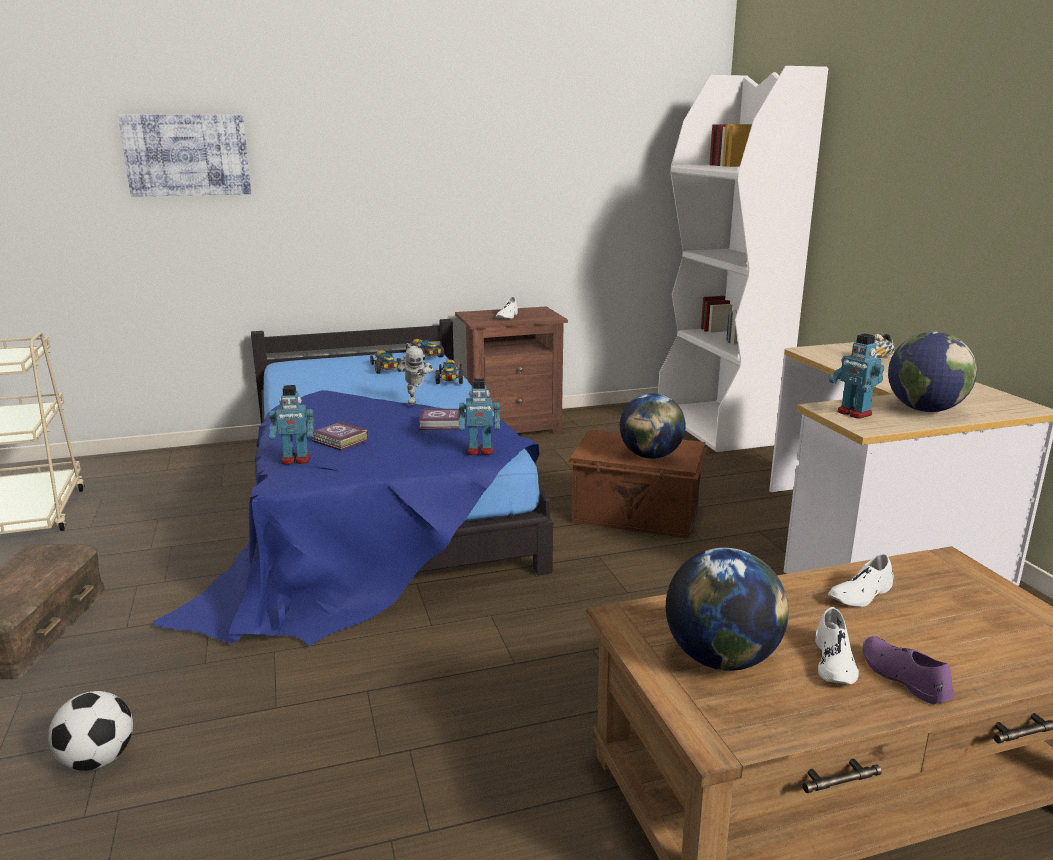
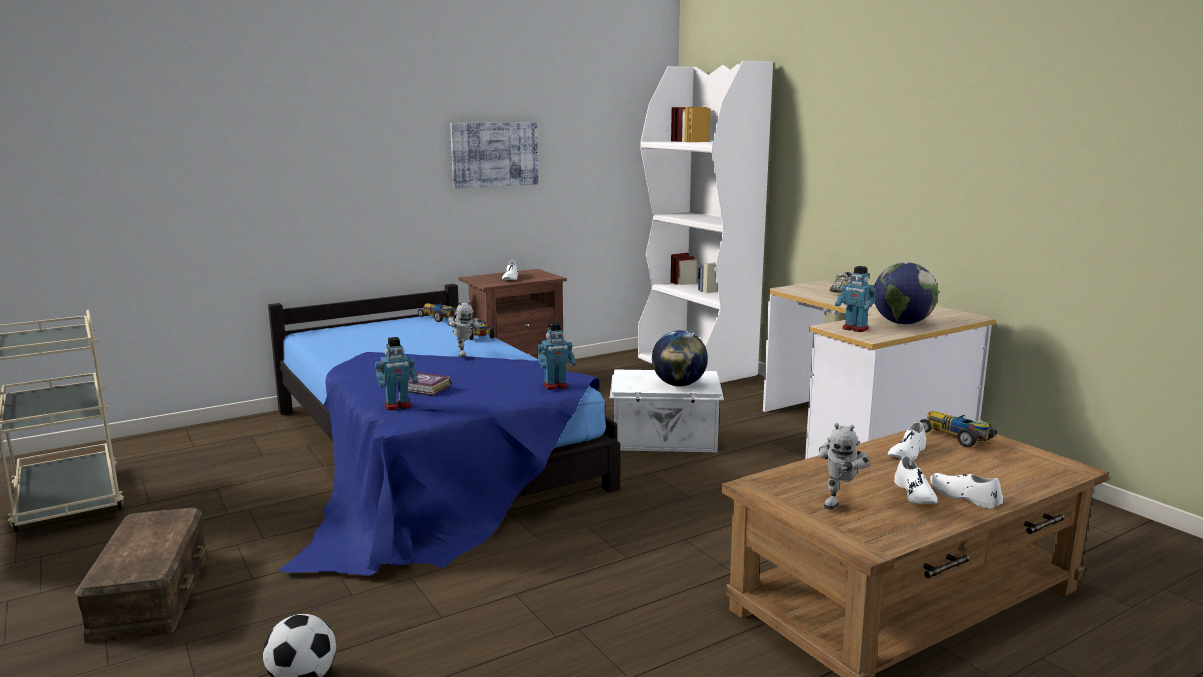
camera: 15 degrees left, 5 degrees down
picture [118,114,251,197] -> picture moved to [450,122,538,188]
toy car [370,350,402,374] -> toy car moved to [920,411,997,447]
book [419,409,460,430] -> none
brown storage box [567,430,707,539] -> white storage box [610,369,724,452]
globe [666,548,789,671] -> toy robot [819,423,870,510]
purple shoe [863,636,954,704] -> white shoe [930,473,1003,508]

